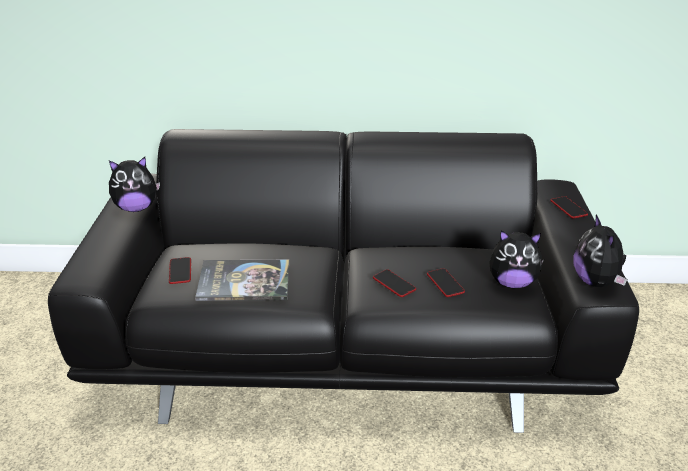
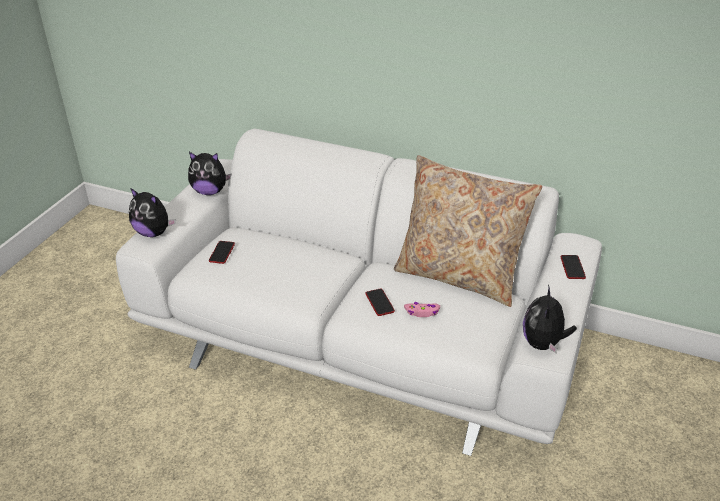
camera: 20 degrees right, 5 degrees up
black sofa [48,129,639,433] -> white sofa [116,129,602,456]
book [195,260,289,301] -> none
phone [427,268,465,297] -> pink game controller [404,302,440,317]
plush toy [489,230,544,288] -> plush toy moved to [129,188,176,237]
none -> beige pillow [394,155,542,307]

